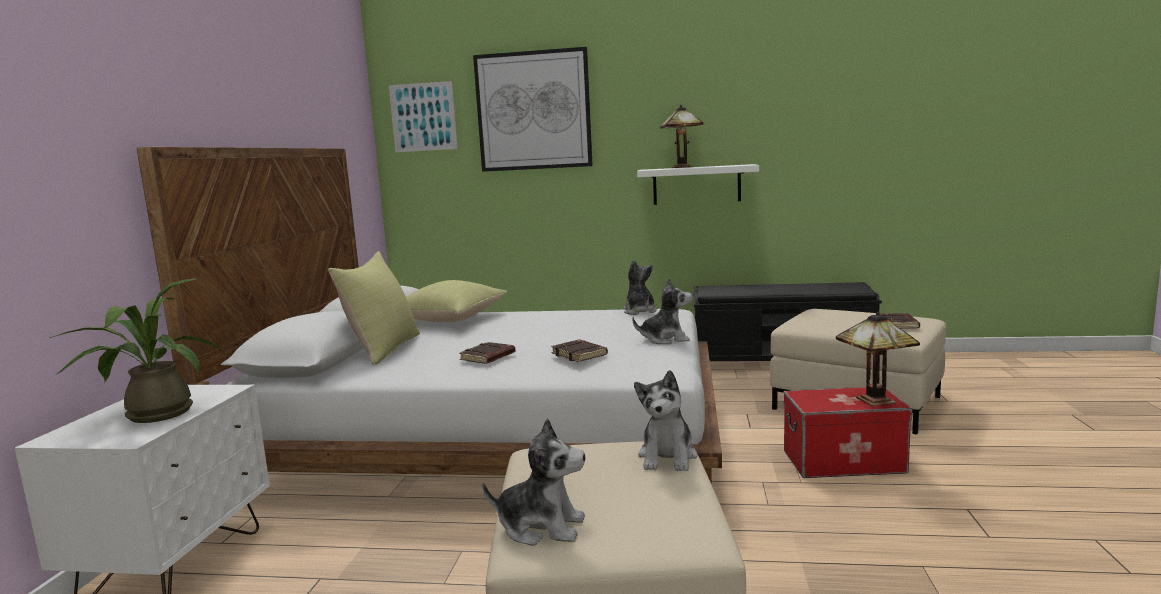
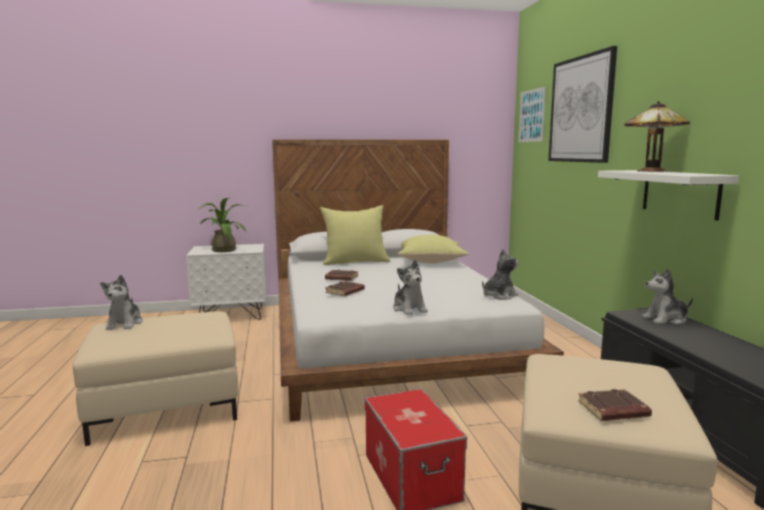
camera: 70 degrees right, 0 degrees up
plush toy [634,370,698,471] -> plush toy moved to [642,268,693,325]
table lamp [836,312,920,406] -> none

